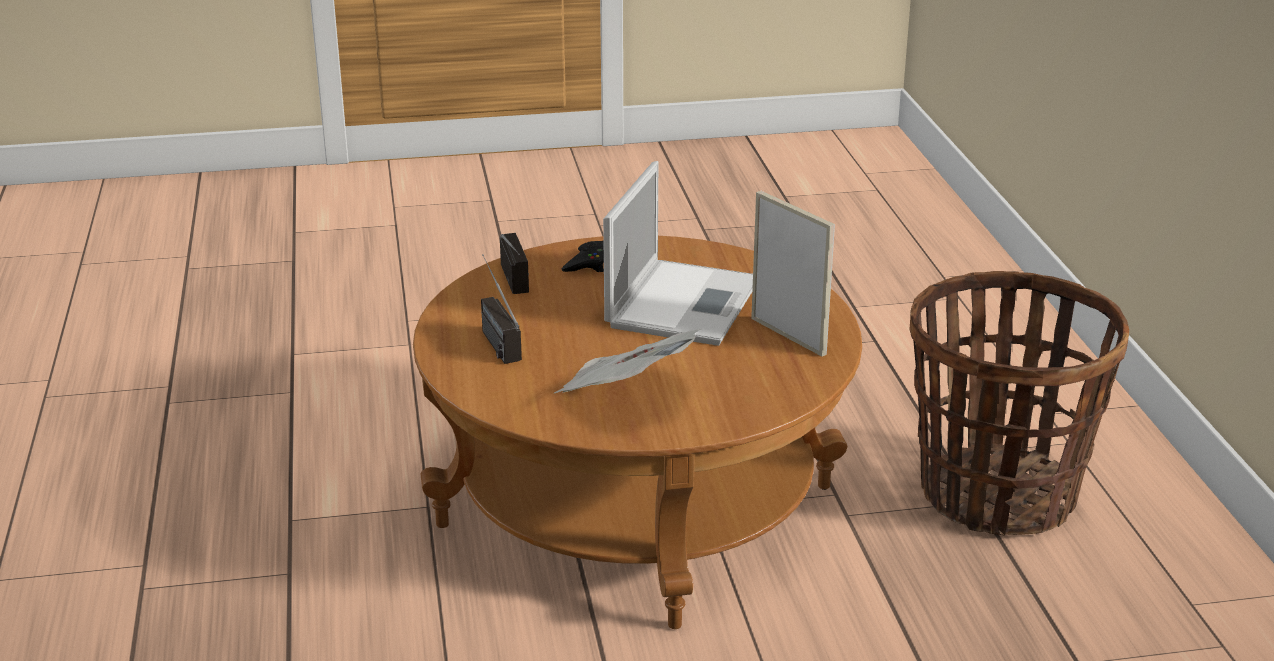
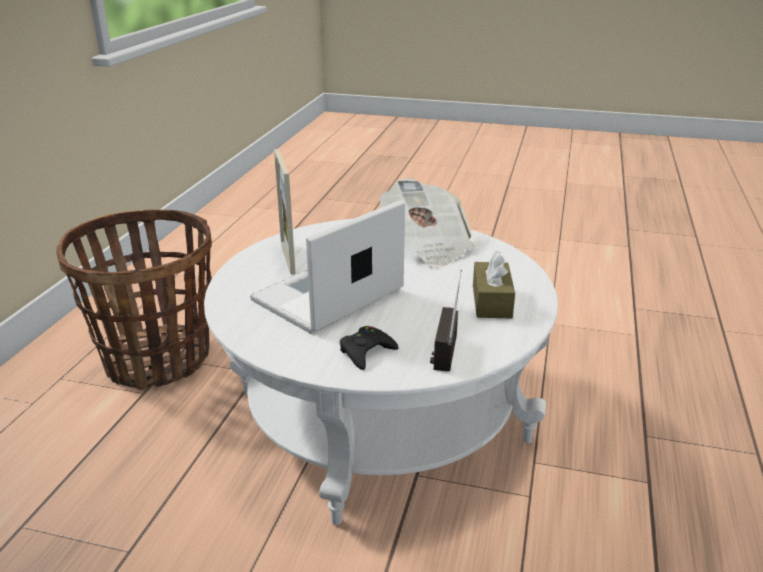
camera: 155 degrees left, 0 degrees up
brown coffee table [413,236,862,629] -> white coffee table [204,219,558,525]
radio [481,254,522,364] -> brown tissue box [473,251,515,319]

